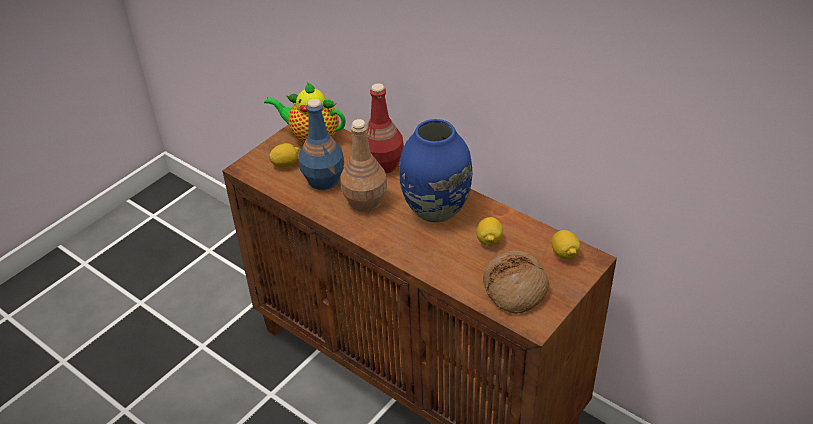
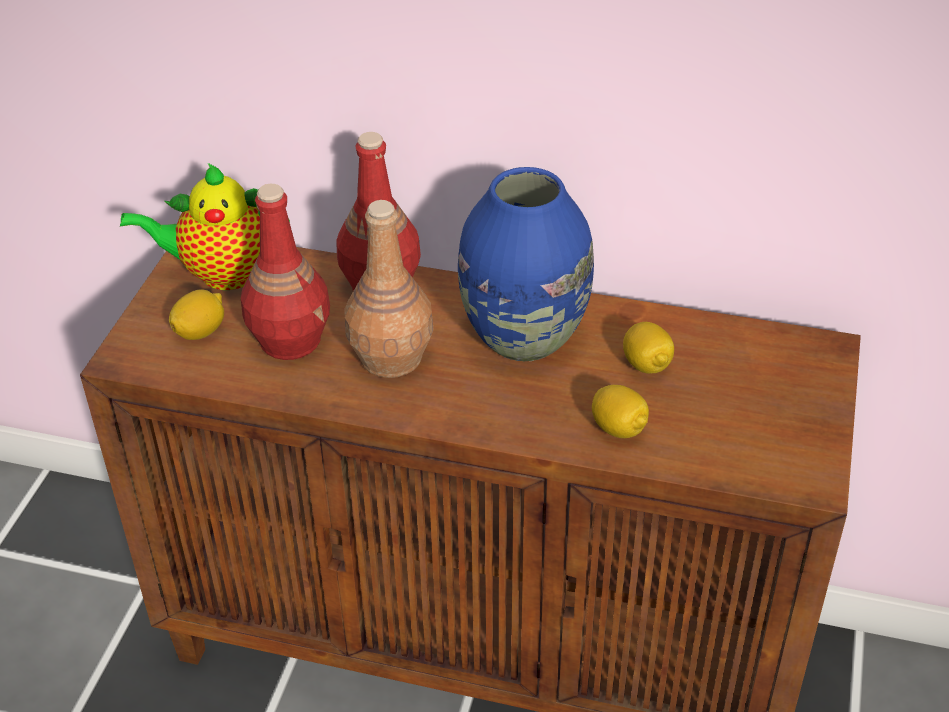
camera: 25 degrees left, 0 degrees up
blue bottle [298,99,344,190] -> red bottle [241,184,330,360]
bread [483,251,549,314] -> none
lemon [552,230,580,260] -> lemon moved to [592,385,649,438]

